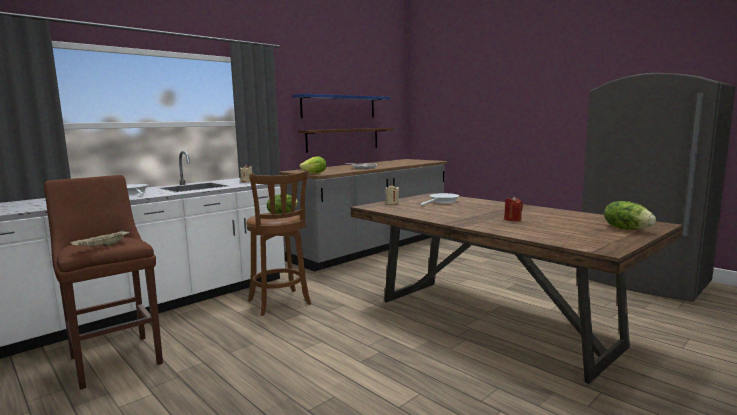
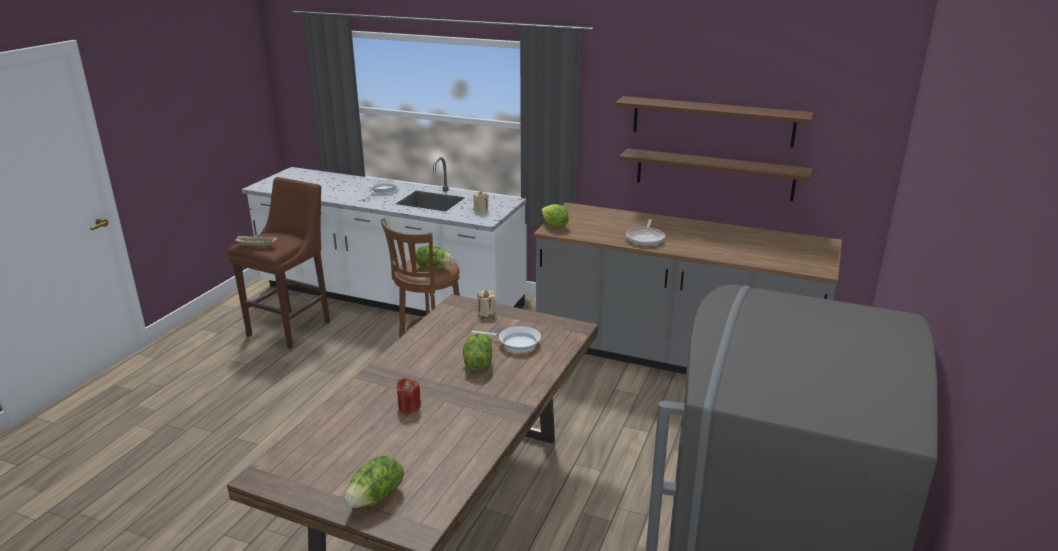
camera: 65 degrees right, 15 degrees up
blue shelf [293,94,390,118] -> brown shelf [615,96,814,147]
none -> lettuce [463,333,492,370]

